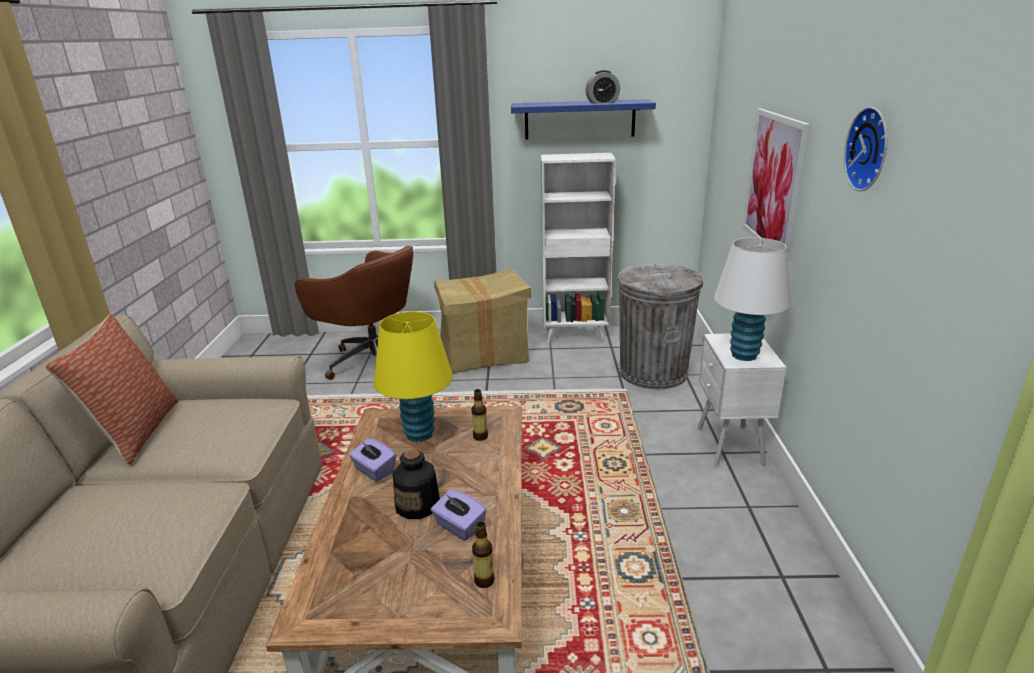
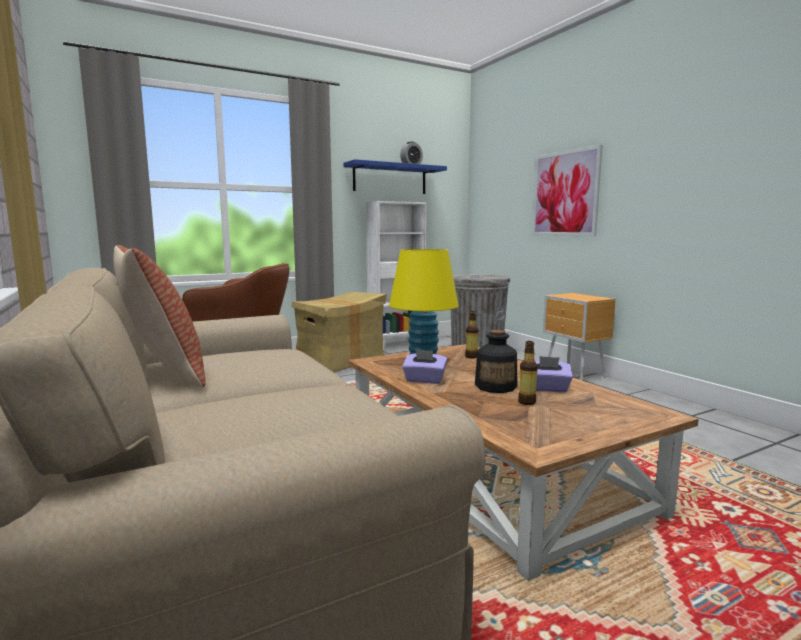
camera: 30 degrees left, 15 degrees down
bottle [472,522,495,588] -> bottle moved to [518,341,538,405]
white nightstand [697,333,786,466] -> brown nightstand [543,293,616,381]
white table lamp [714,238,791,361] -> none
wall clock [844,107,887,191] -> none

